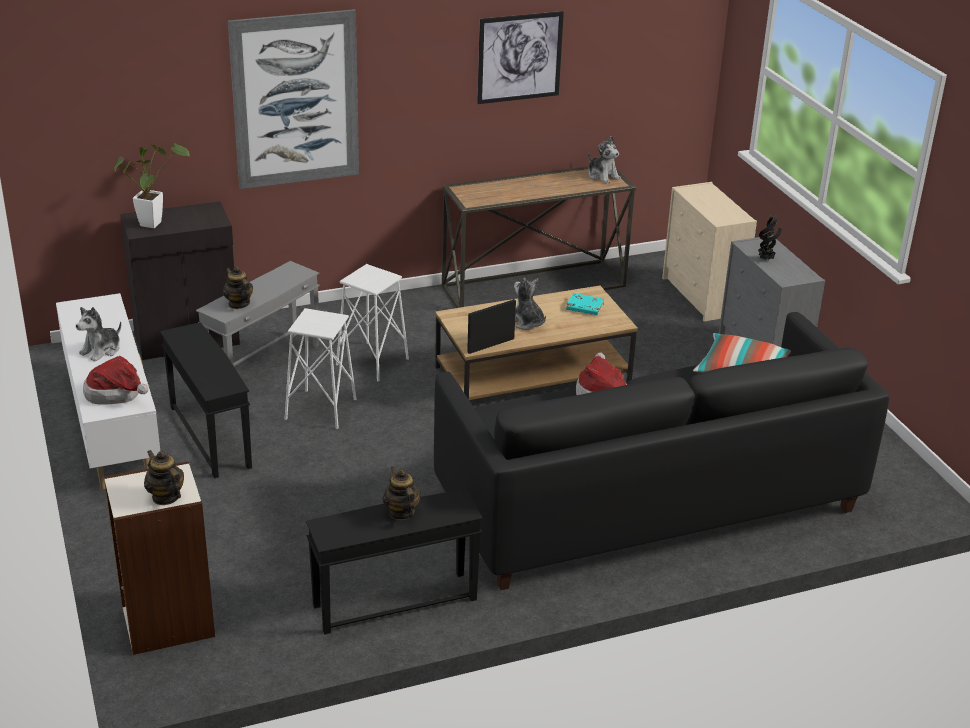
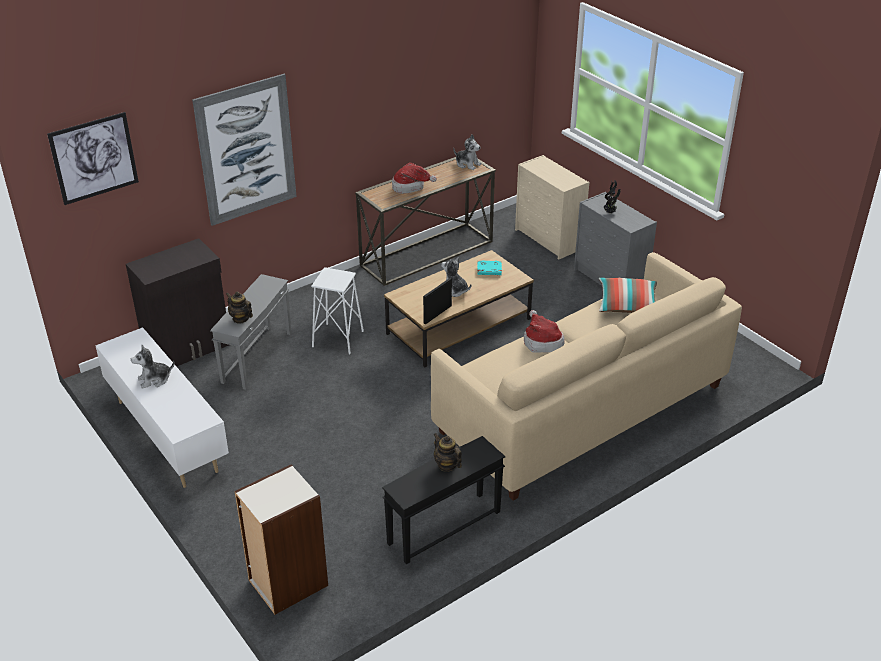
camera: 15 degrees left, 5 degrees up
plush toy [76,307,121,362] -> plush toy turned 45 degrees clockwise [131,344,174,389]
hat [83,356,148,405] -> hat moved to [392,162,437,194]
potted plant [114,143,190,228] -> none
teapot [144,450,184,505] -> none
black side table [160,322,252,478] -> none
white stool [285,308,356,429] -> none
black sofa [434,312,889,590] -> beige sofa [431,252,742,501]
picture [477,11,564,104] -> picture moved to [47,112,139,205]

